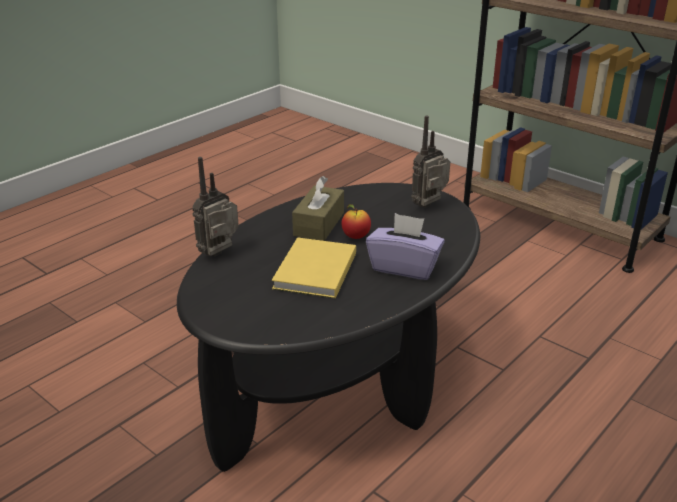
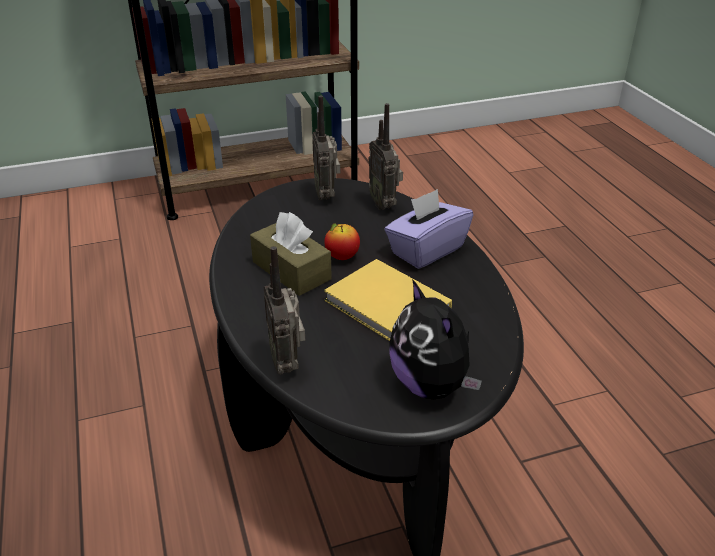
camera: 60 degrees left, 5 degrees up
none -> radio [369,103,403,210]
none -> plush toy [389,279,482,399]

